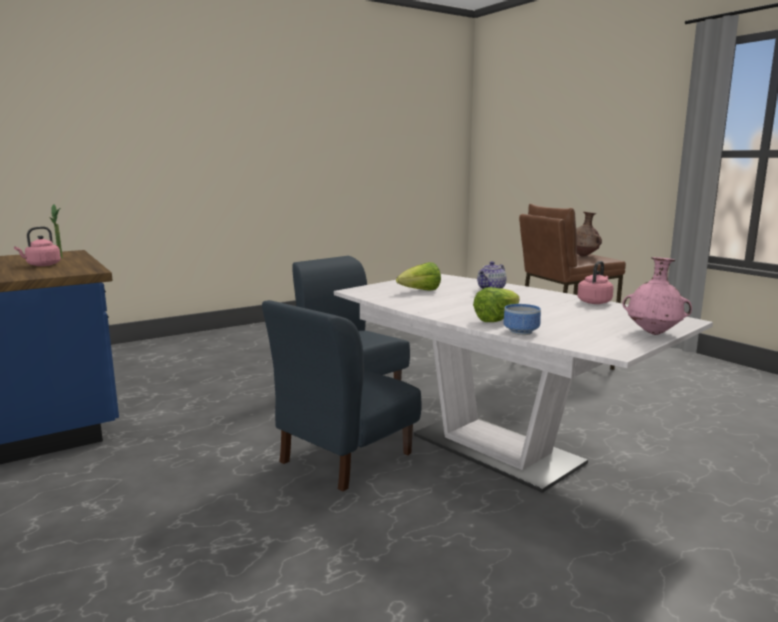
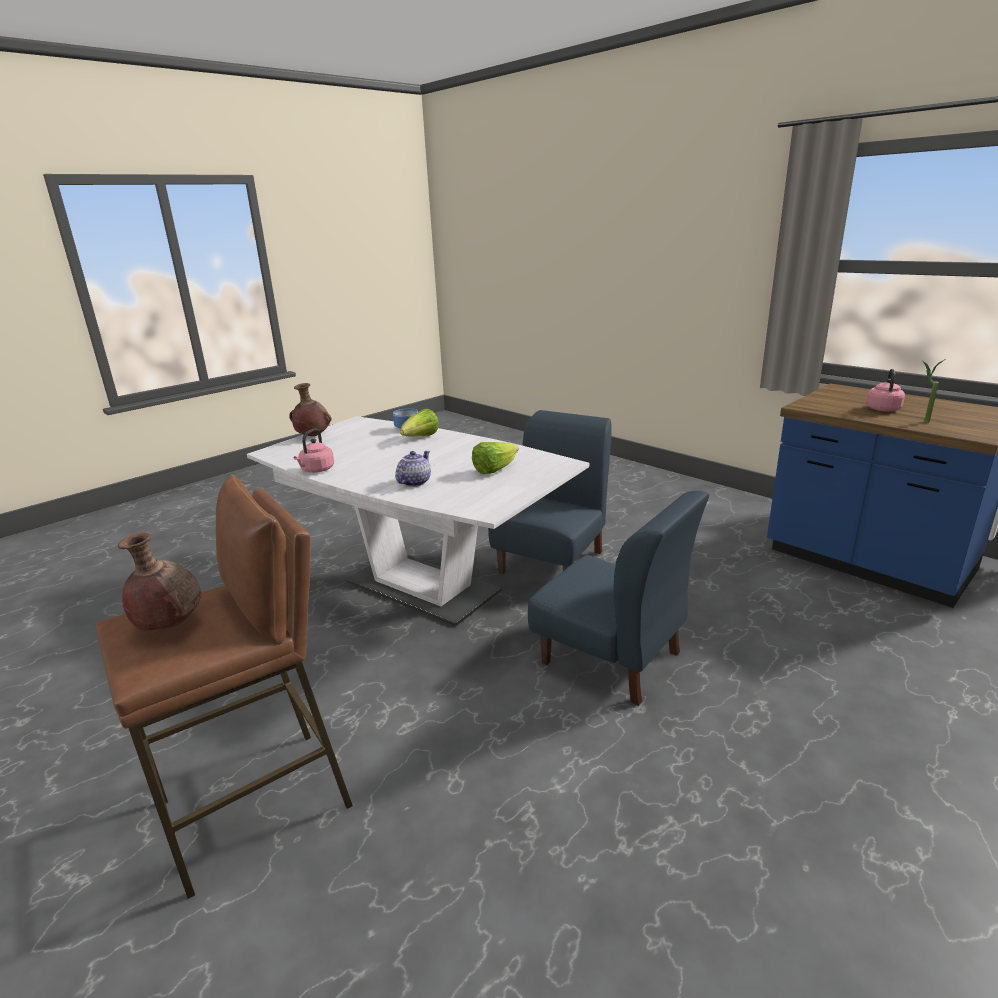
camera: 170 degrees right, 10 degrees up
pink vase [622,257,692,335] -> brown vase [289,383,332,436]

